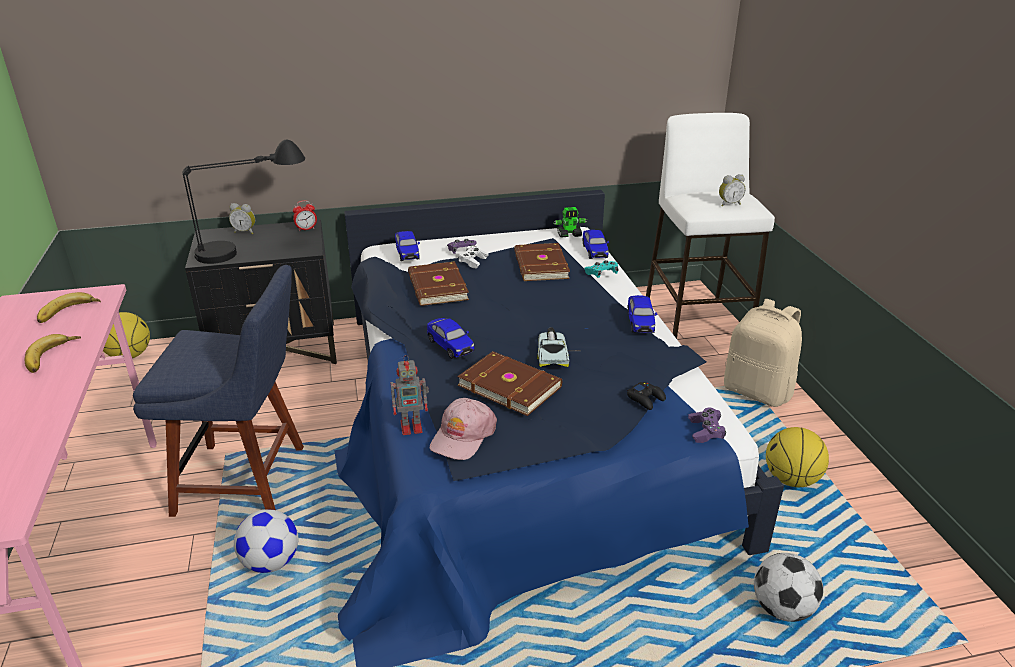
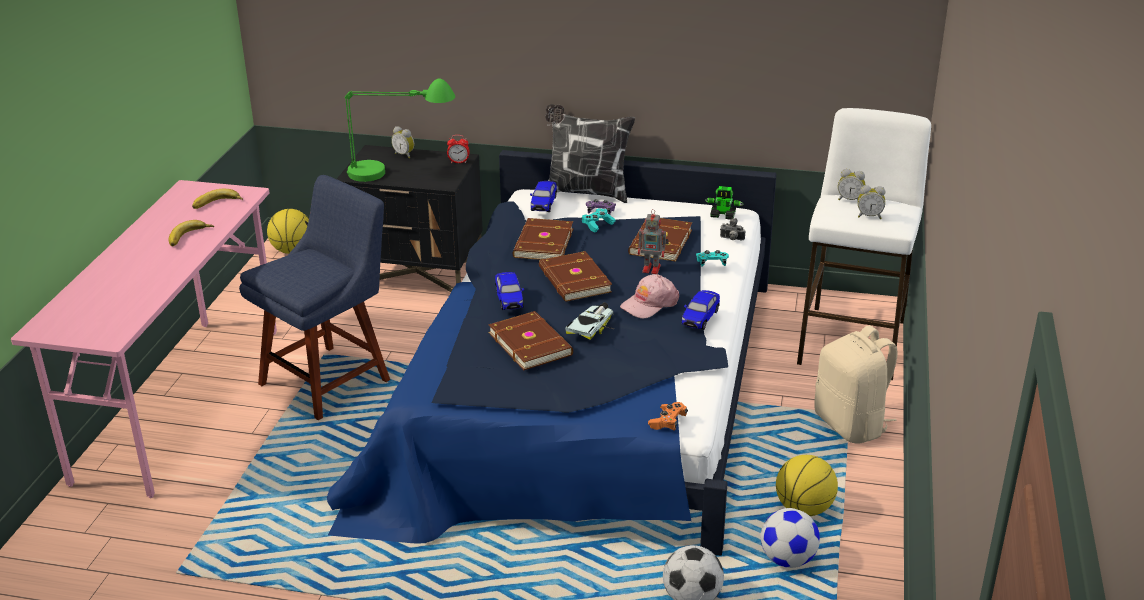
camera: 25 degrees right, 0 degrees up
blue chair [133,265,304,517] -> blue chair turned 75 degrees counterclockwise [239,175,390,420]
black table lamp [182,139,305,264] -> green table lamp [345,78,455,182]
football [234,510,298,573] -> football moved to [760,508,820,568]
toy robot [390,355,429,435] -> toy robot moved to [638,209,669,274]
pink cap [430,398,497,460] -> pink cap moved to [620,274,679,319]
white game controller [458,245,489,269] -> turquoise game controller [581,208,616,232]
toy car [582,230,609,259] -> camera [720,218,745,240]
black game controller [627,382,666,410] -> none
purple game controller [688,408,726,443] -> orange game controller [648,402,688,430]
none -> brown book [539,251,612,302]
none -> pillow [545,104,635,203]
none -> alarm clock [838,169,865,200]

